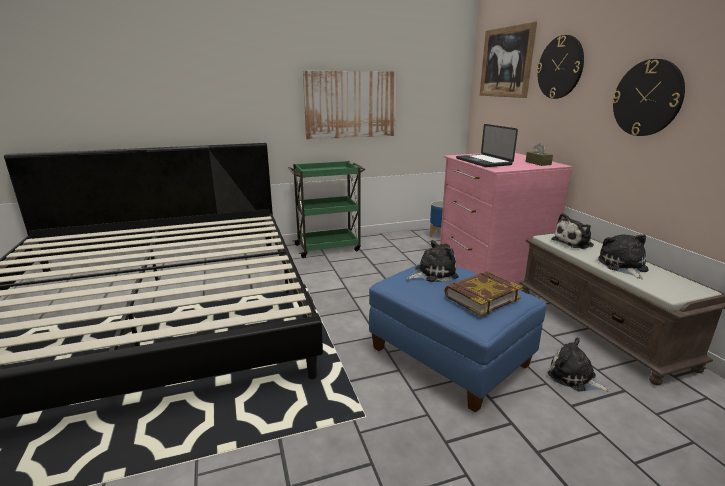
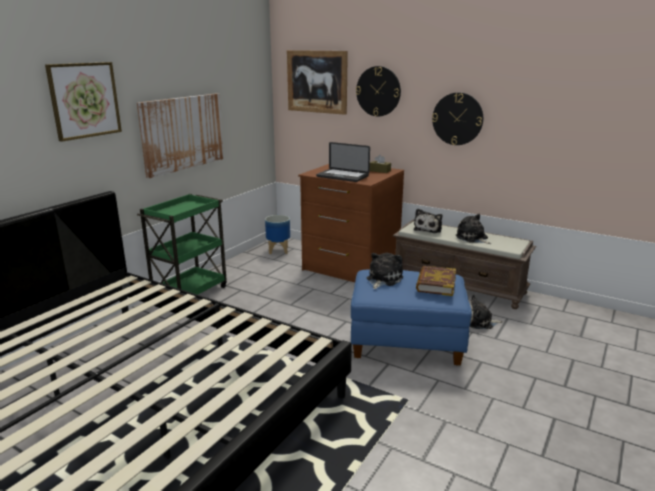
camera: 40 degrees left, 0 degrees up
pink dresser [440,153,572,285] -> brown dresser [298,164,404,282]
none -> picture [45,62,122,142]

